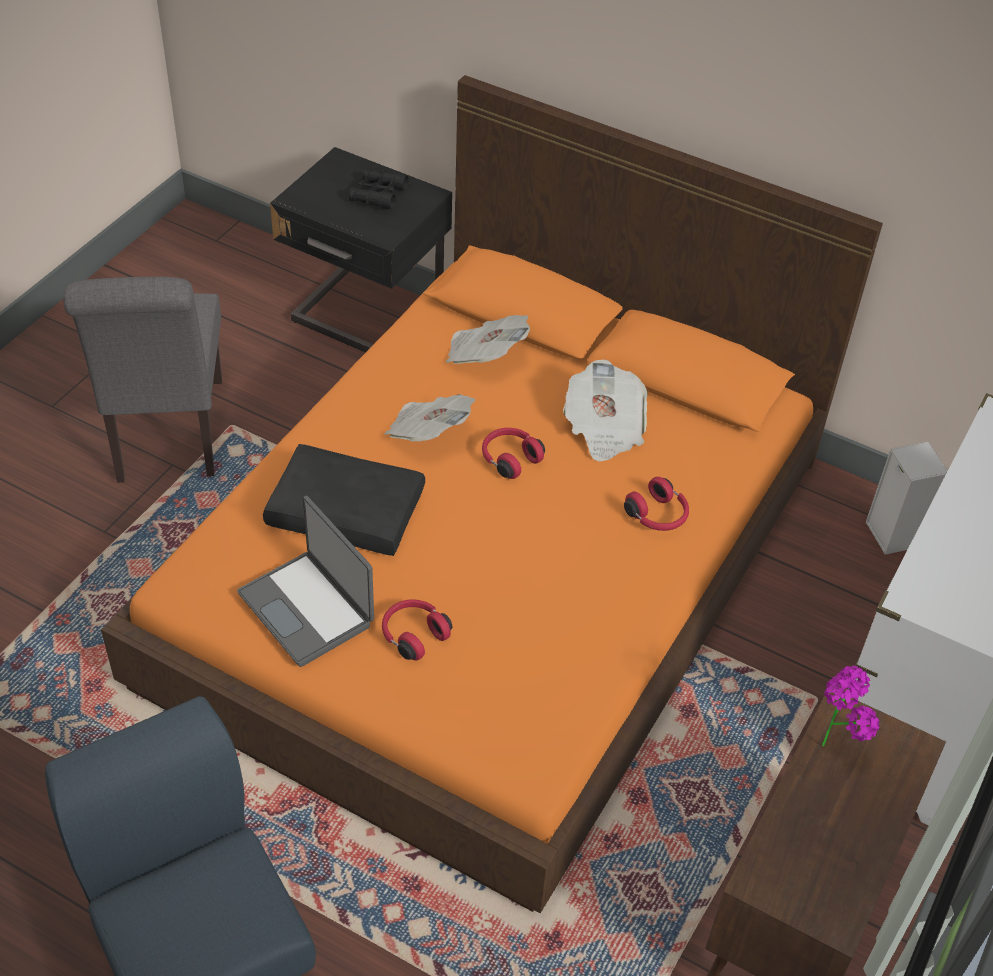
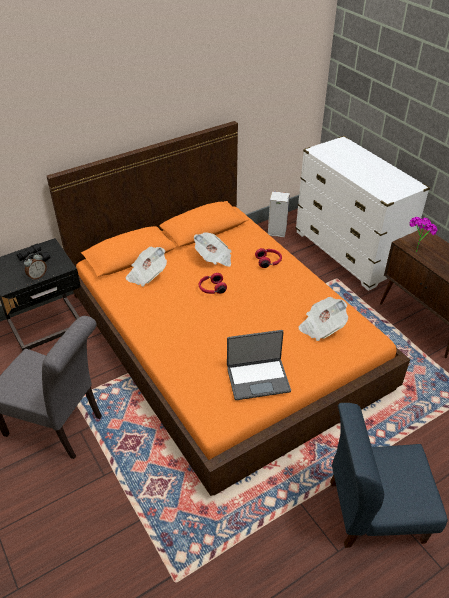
camera: 60 degrees left, 5 degrees down
black pillow [263,444,425,556] -> none
red headphones [382,599,452,660] -> none
newspaper [385,394,475,442] -> newspaper moved to [299,297,348,341]
none -> alarm clock [24,253,47,280]

